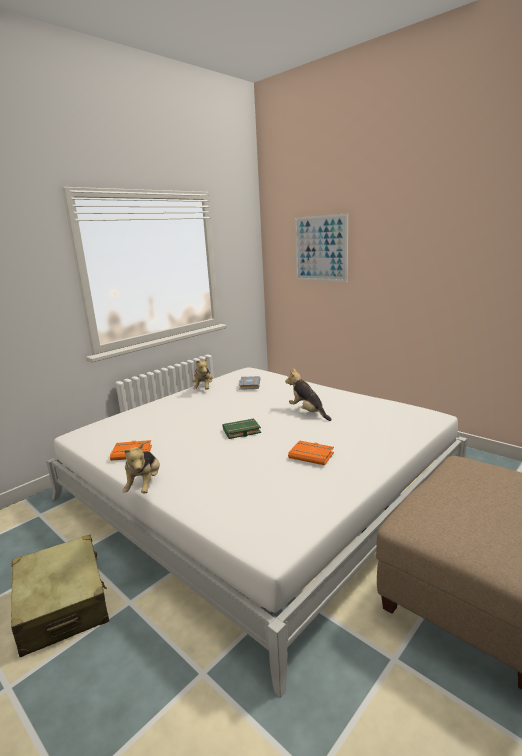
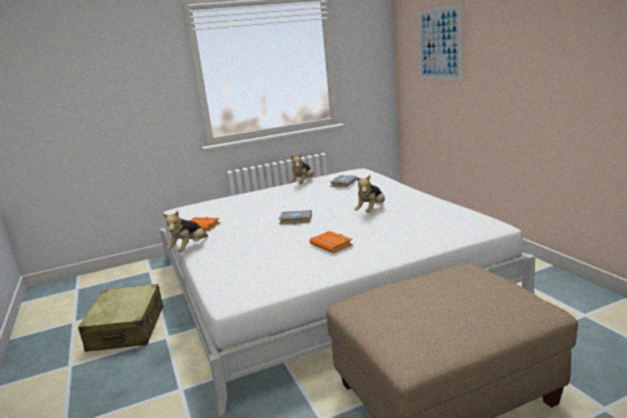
camera: 25 degrees right, 0 degrees up
green book [223,418,261,439] -> grey book [278,210,312,224]
plush toy [285,368,331,421] -> plush toy turned 135 degrees counterclockwise [354,175,385,213]

